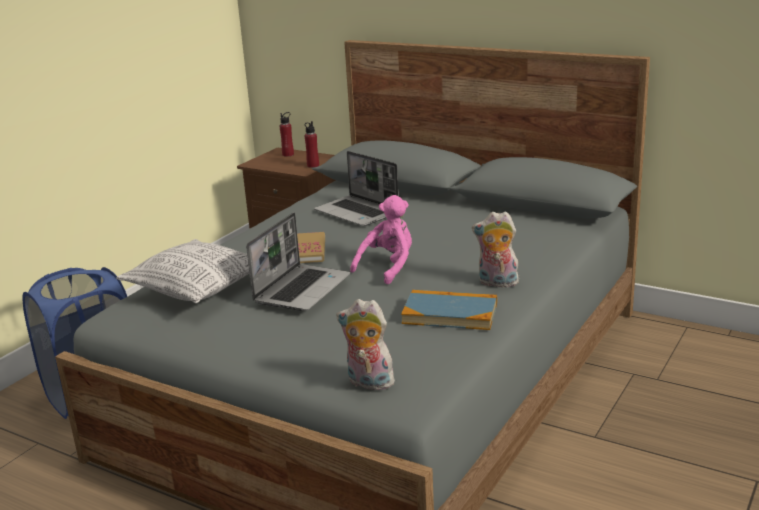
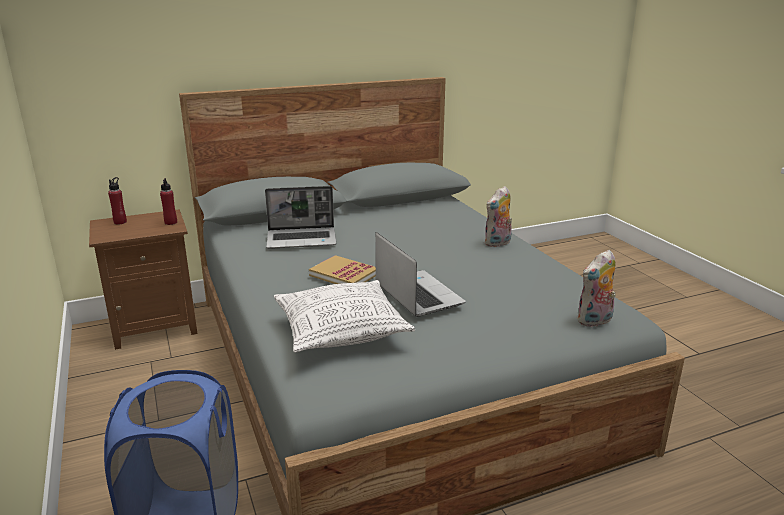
camera: 55 degrees left, 0 degrees up
pink plush toy [350,195,412,284] -> none
book [401,290,497,330] -> none

